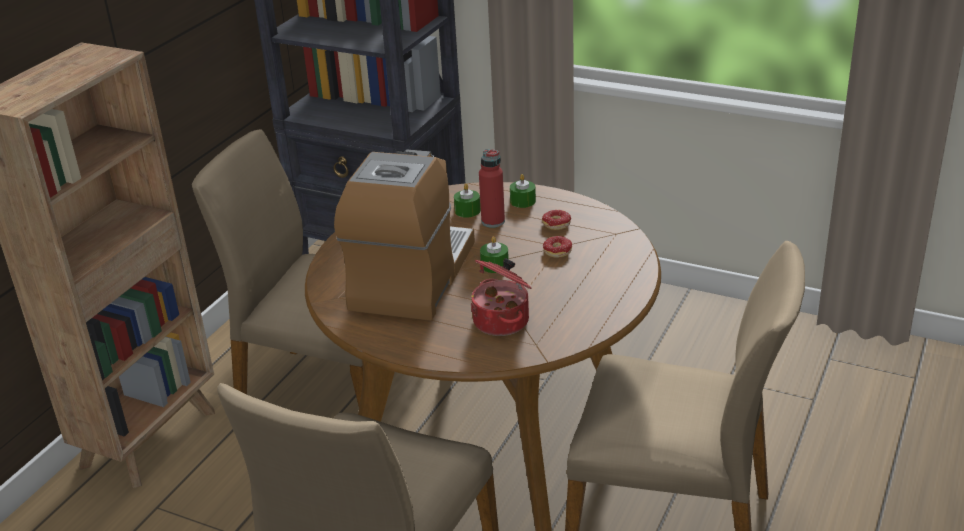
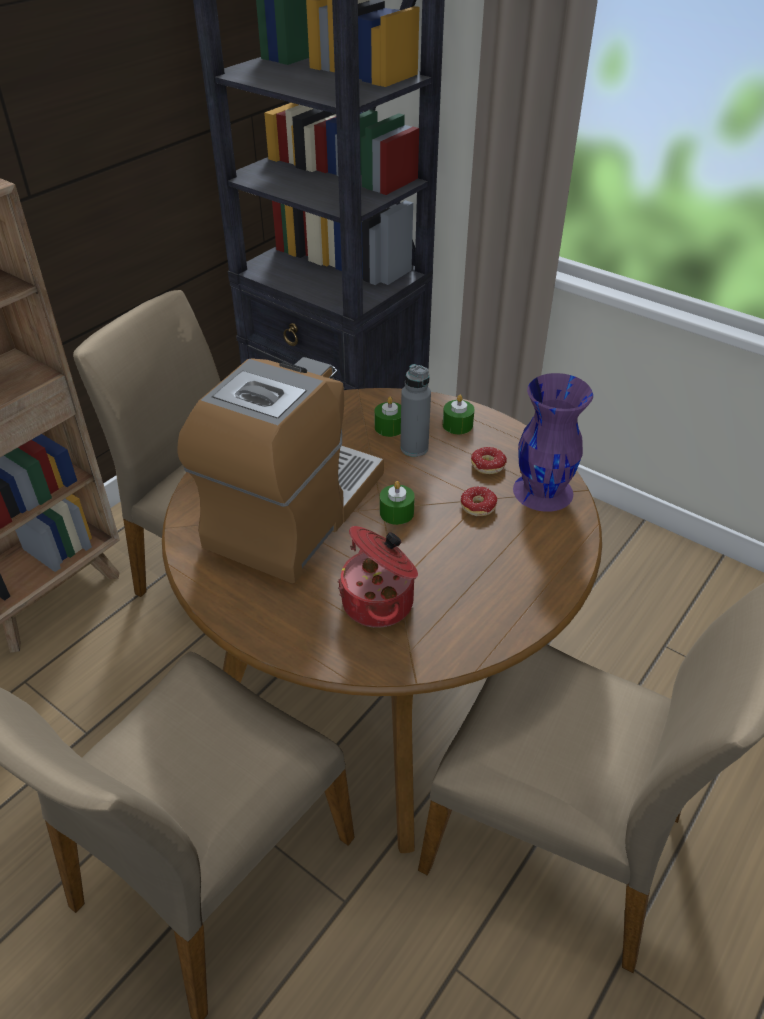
camera: 10 degrees right, 10 degrees up
red bottle [479,149,505,228] -> grey bottle [400,364,431,457]
none -> purple vase [513,373,593,512]

